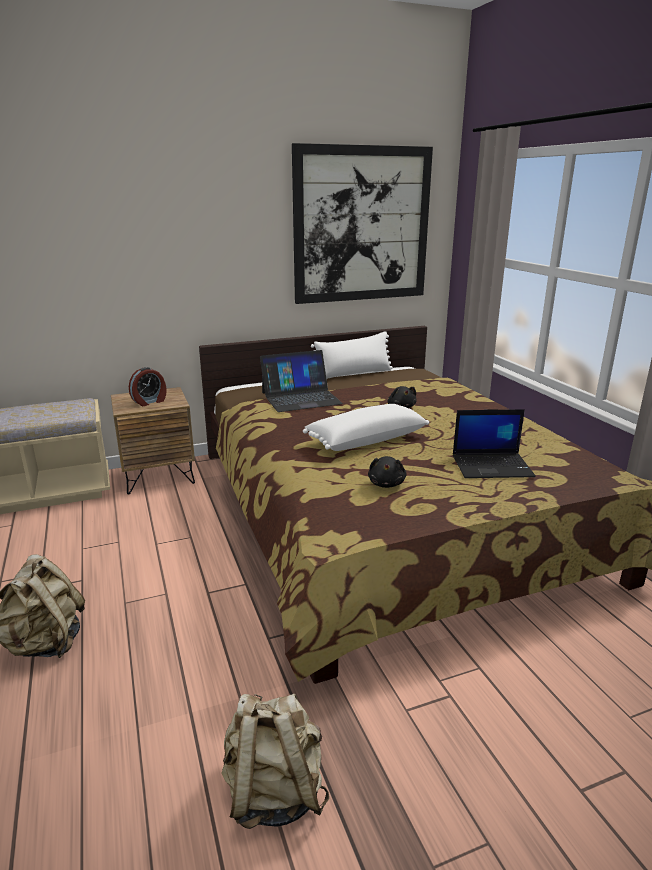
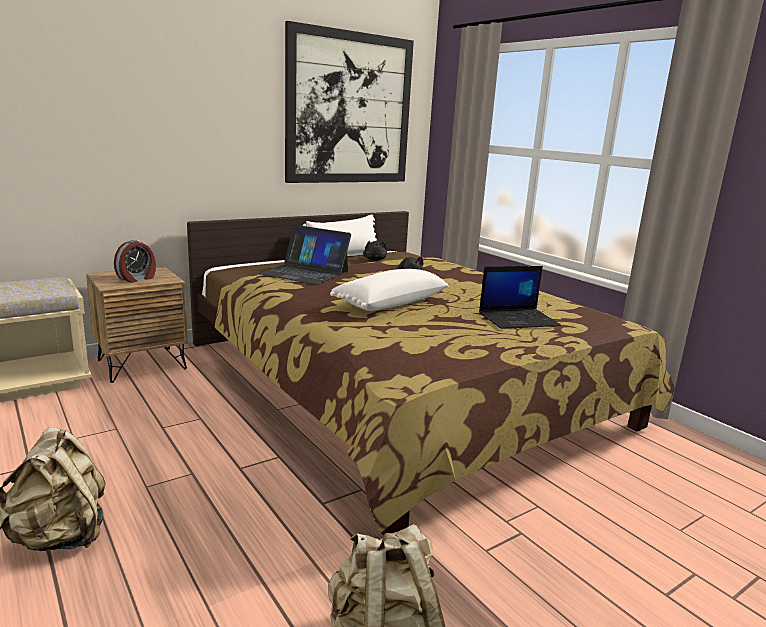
camera: 15 degrees left, 5 degrees down
laptop [260,350,343,412] -> laptop turned 60 degrees clockwise [258,225,351,285]
black plush toy [368,456,407,488] -> black plush toy moved to [363,240,387,261]

